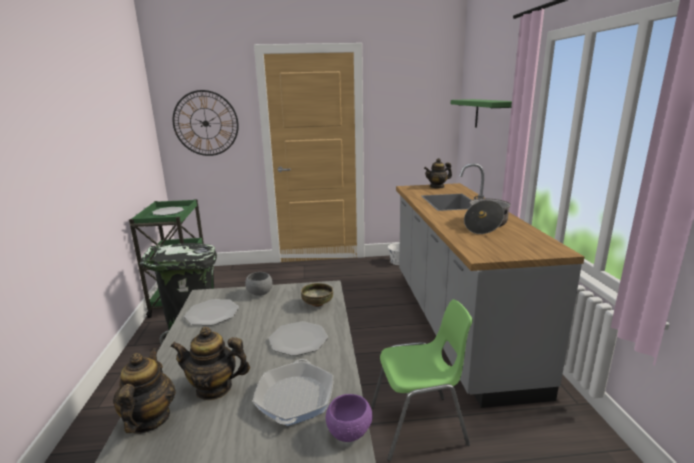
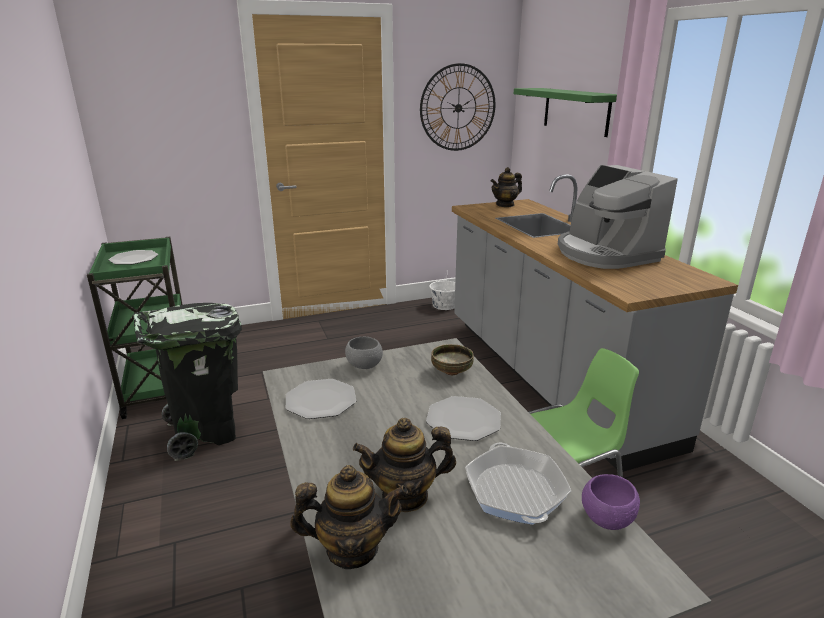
camera: 15 degrees left, 5 degrees up
teapot [113,348,176,434] -> teapot turned 105 degrees clockwise [290,465,408,569]
wall clock [173,90,239,156] -> wall clock moved to [420,63,495,151]
cooking pot [464,196,511,234] -> coffee machine [558,165,678,269]

